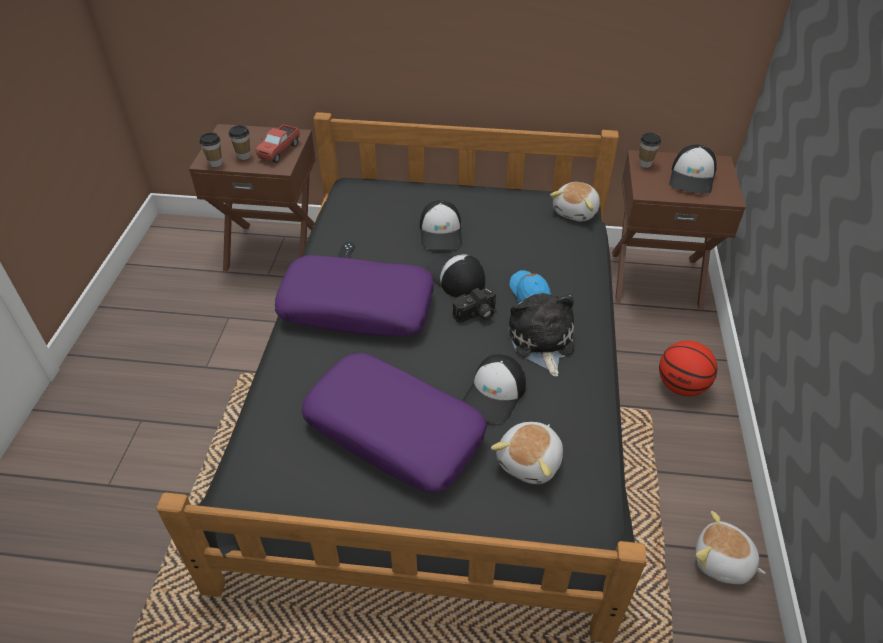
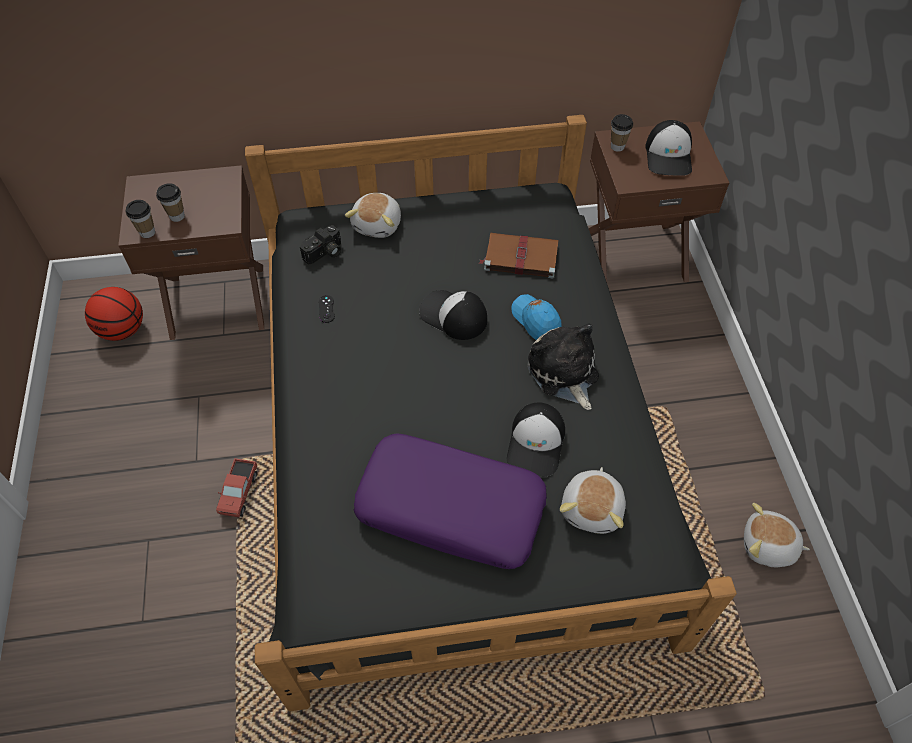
camera: 15 degrees left, 10 degrees up
toy truck [256,124,300,163] -> toy truck moved to [216,458,257,517]
purple pillow [275,255,434,336] -> none
cap [420,200,462,250] -> none
camera [453,288,496,322] -> camera moved to [300,225,341,265]
plush toy [550,182,600,222] -> plush toy moved to [345,193,401,238]
basketball [659,341,717,396] -> basketball moved to [85,287,143,341]
none -> brown book [479,233,559,278]

